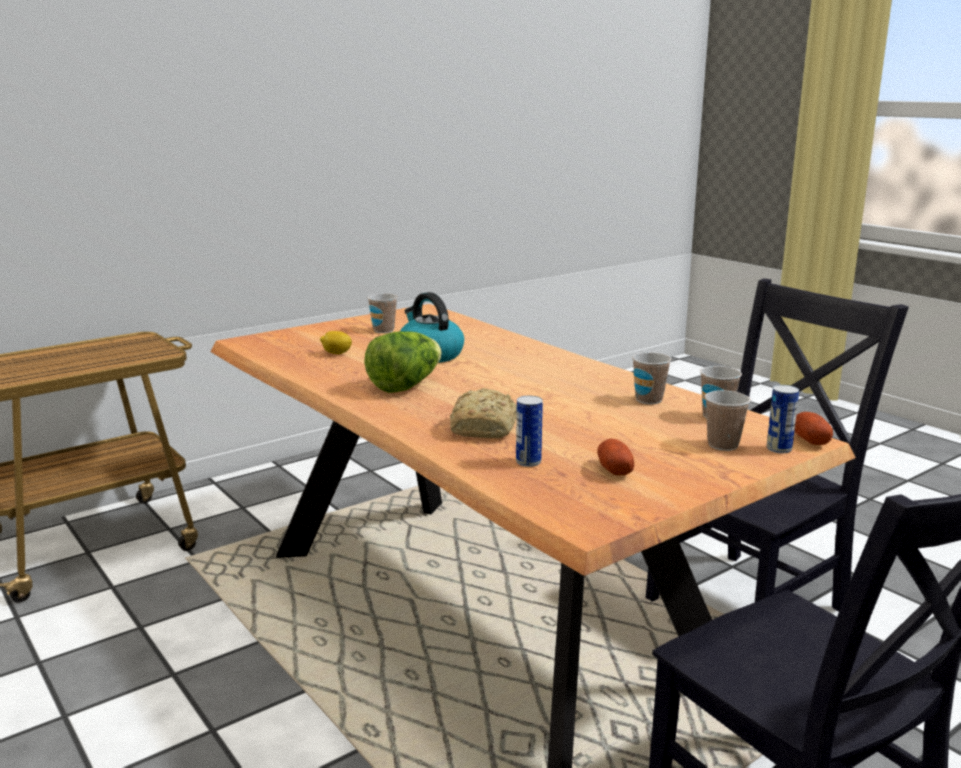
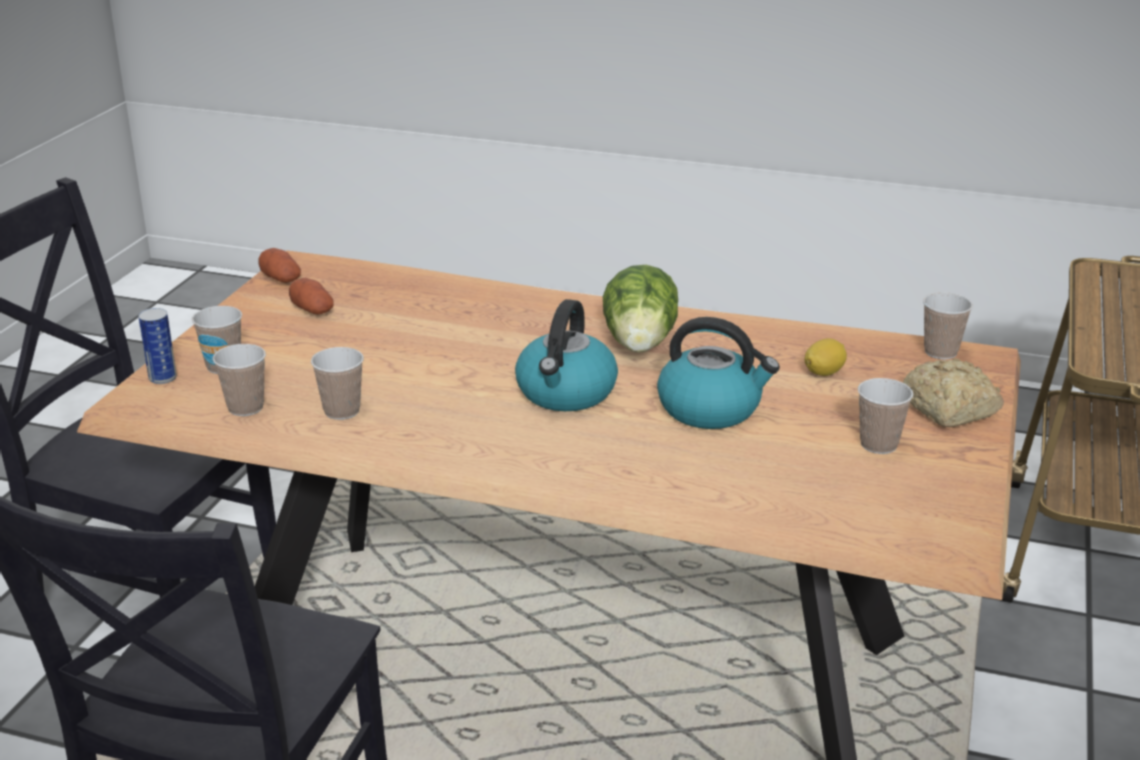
camera: 145 degrees right, 10 degrees up
bread [450,388,517,438] -> bread moved to [903,359,1004,427]
can [516,396,543,467] -> none
potato [794,412,833,445] -> potato moved to [258,248,301,283]
none -> kettle [515,299,618,411]
none -> cup [923,292,973,359]

